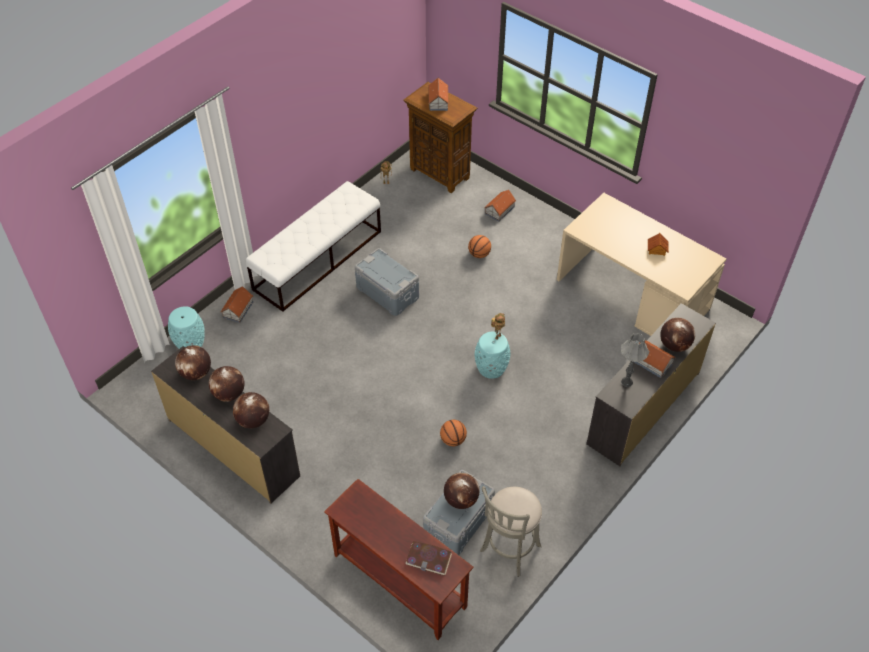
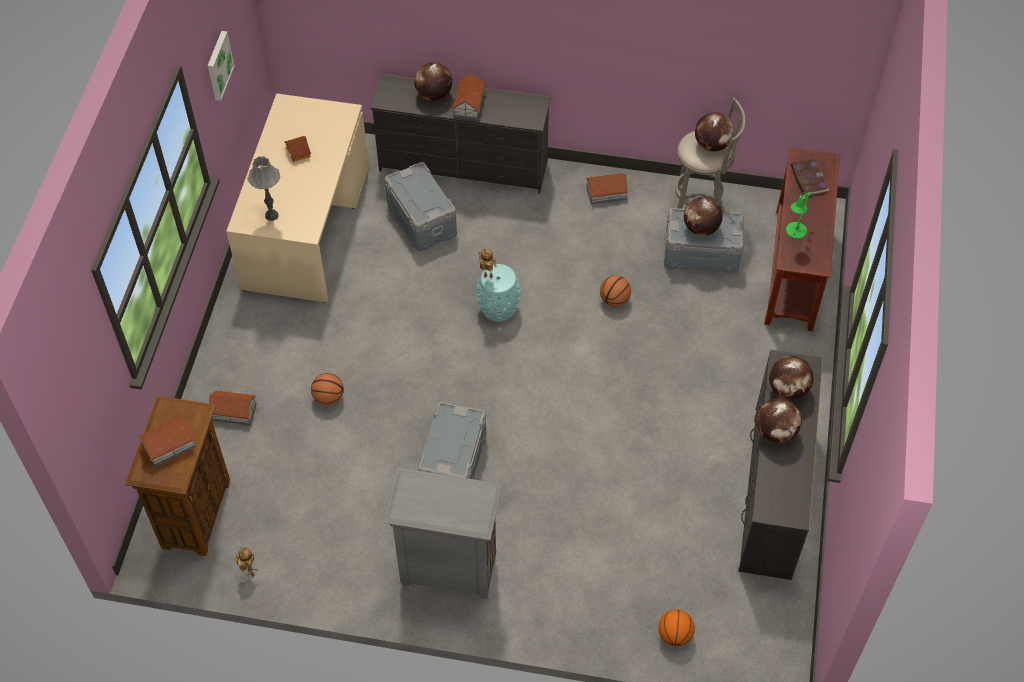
camera: 120 degrees left, 5 degrees up
turquoise stool [168,306,205,349] -> basketball [658,610,695,646]
globe [175,345,211,380] -> globe moved to [695,112,734,151]
toy house [221,286,253,323] -> toy house moved to [586,173,628,204]
white bench [246,181,381,312] -> grey cabinet [384,468,502,599]
grey table lamp [621,333,650,387] -> grey table lamp moved to [247,156,280,221]
none -> picture [207,31,234,101]
none -> grey storage box [385,162,457,251]
none -> green table lamp [786,192,811,239]

